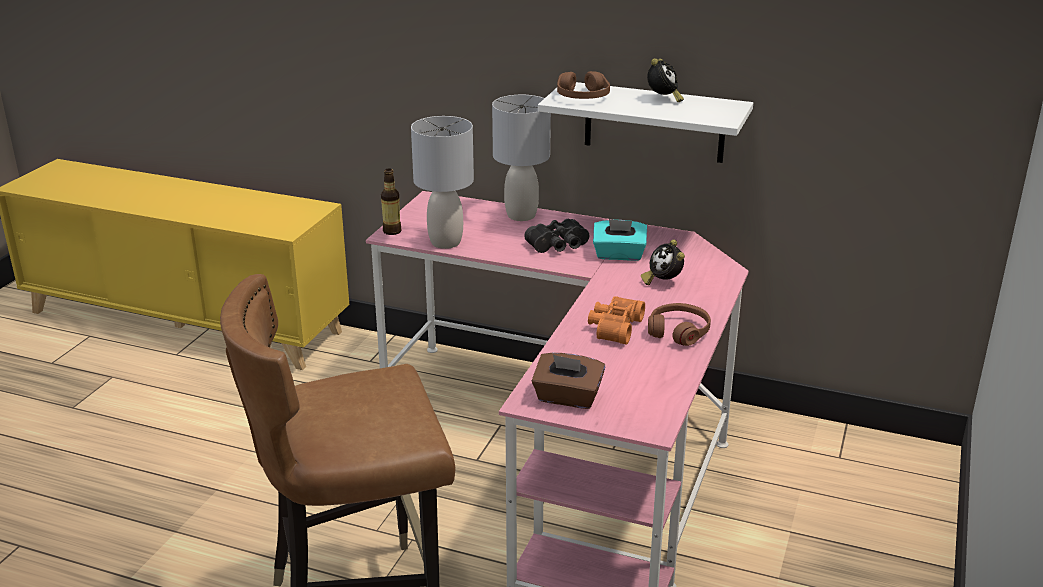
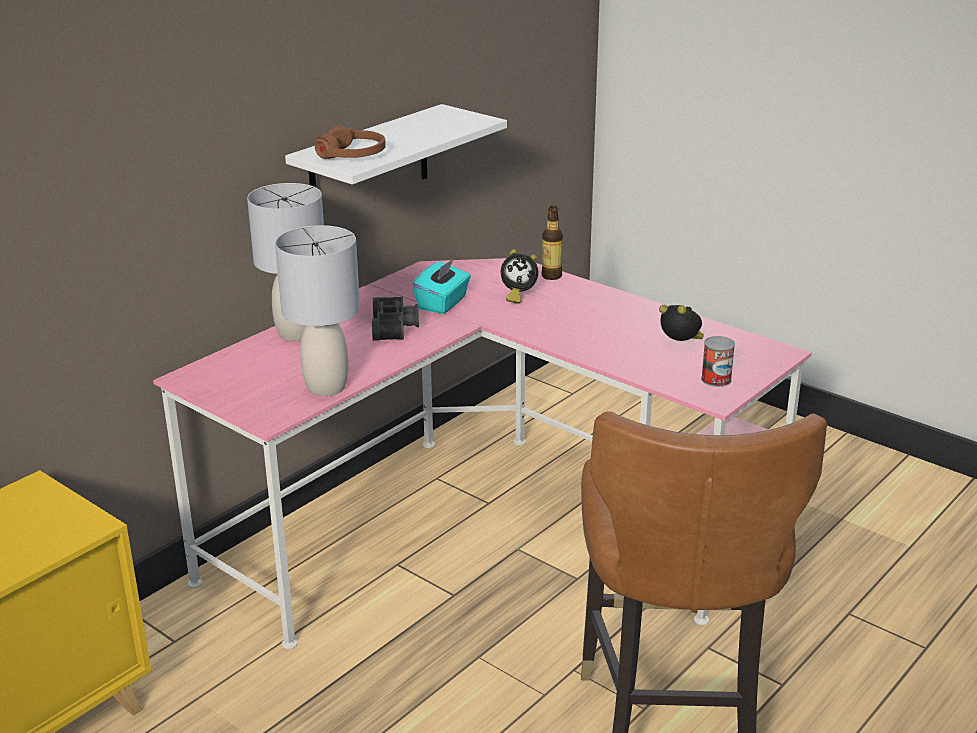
camera: 70 degrees left, 0 degrees up
bottle [381,169,401,235] -> bottle moved to [542,206,563,280]
brown tissue box [532,353,605,409] -> can [701,336,735,387]
orange binoculars [588,296,645,344] -> none
alarm clock [647,59,684,102] -> alarm clock moved to [659,305,704,341]
brown headphones [648,303,711,346] -> none

